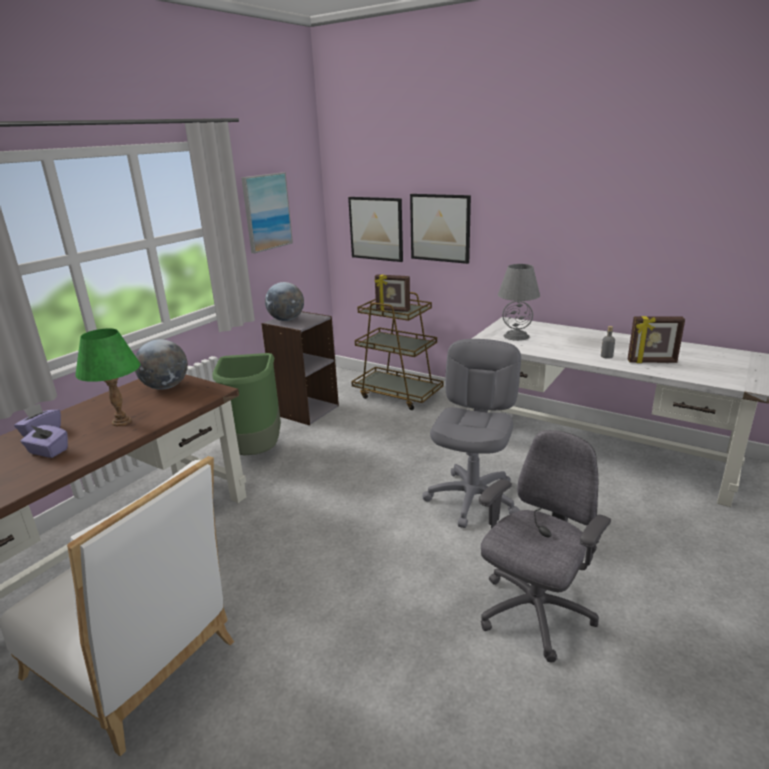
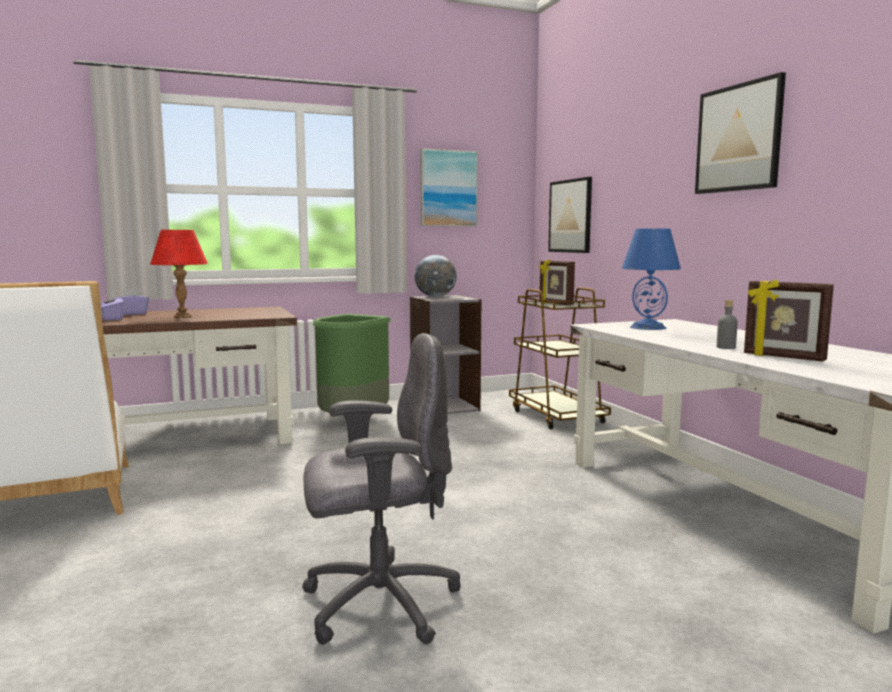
camera: 35 degrees right, 15 degrees down
green table lamp [75,328,140,426] -> red table lamp [150,230,208,318]
globe [135,339,188,390] -> none
picture [410,194,471,264] -> picture moved to [695,72,786,194]
grey office chair [422,339,521,528] -> none
grey table lamp [498,264,540,341] -> blue table lamp [622,228,681,330]

